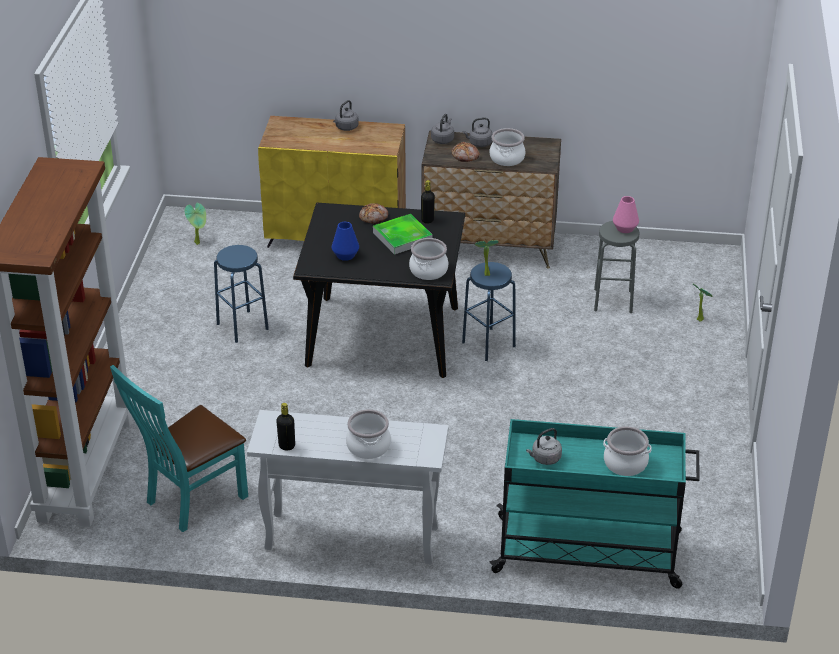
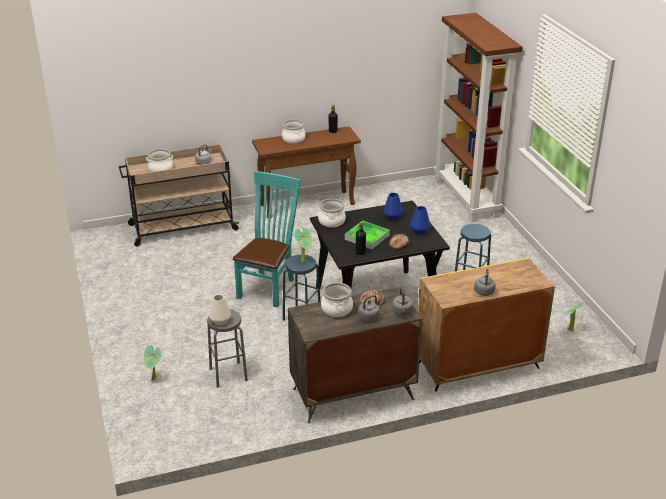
camera: 155 degrees right, 5 degrees down
turquoise chair [110,365,248,532] -> turquoise chair moved to [233,171,300,308]
white console table [247,410,449,564] -> brown console table [252,126,361,218]
turquoise cart [489,419,700,589] -> beige cart [119,144,239,247]
pink vase [613,196,639,233] -> white vase [209,294,231,326]
none -> blue vase [410,206,430,235]

